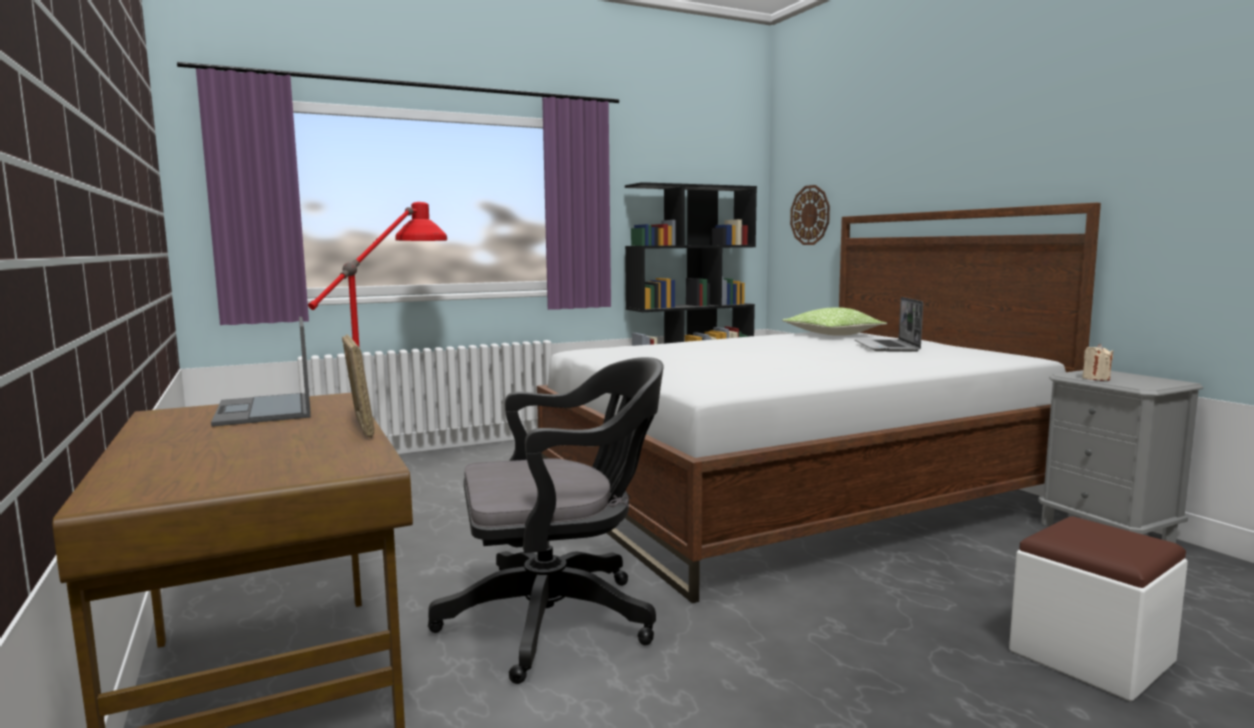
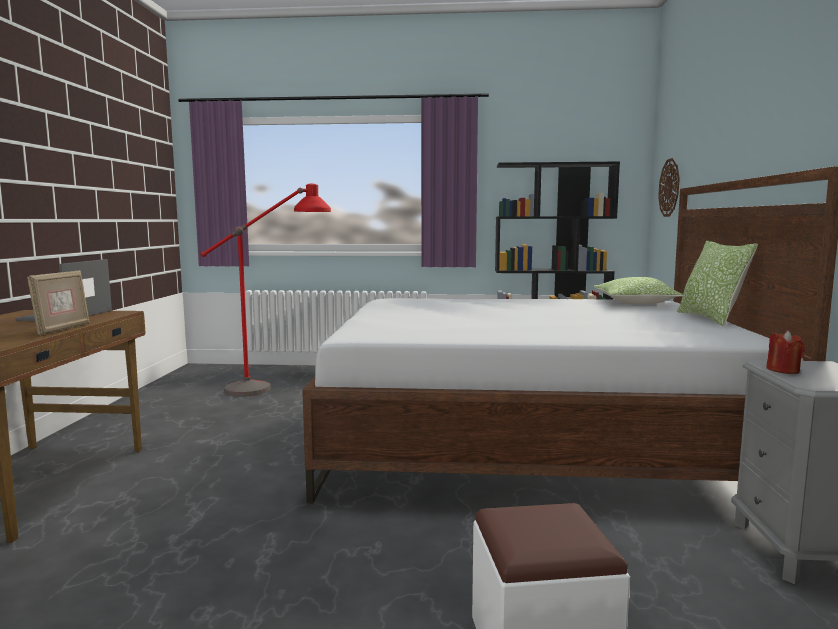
camera: 30 degrees right, 0 degrees up
black office chair [428,357,663,684] -> none
laptop [855,297,923,352] -> none
beige candle [1082,344,1113,381] -> red candle [766,330,805,374]
none -> pillow [677,241,758,326]

